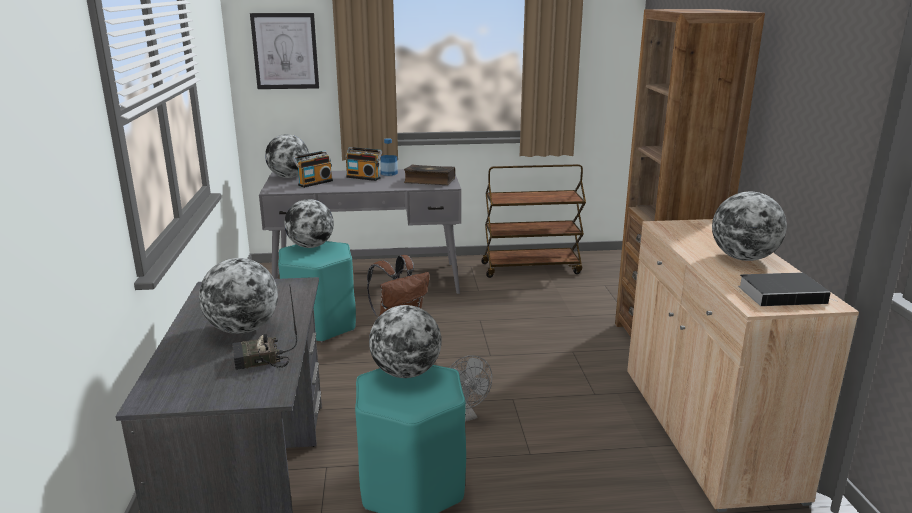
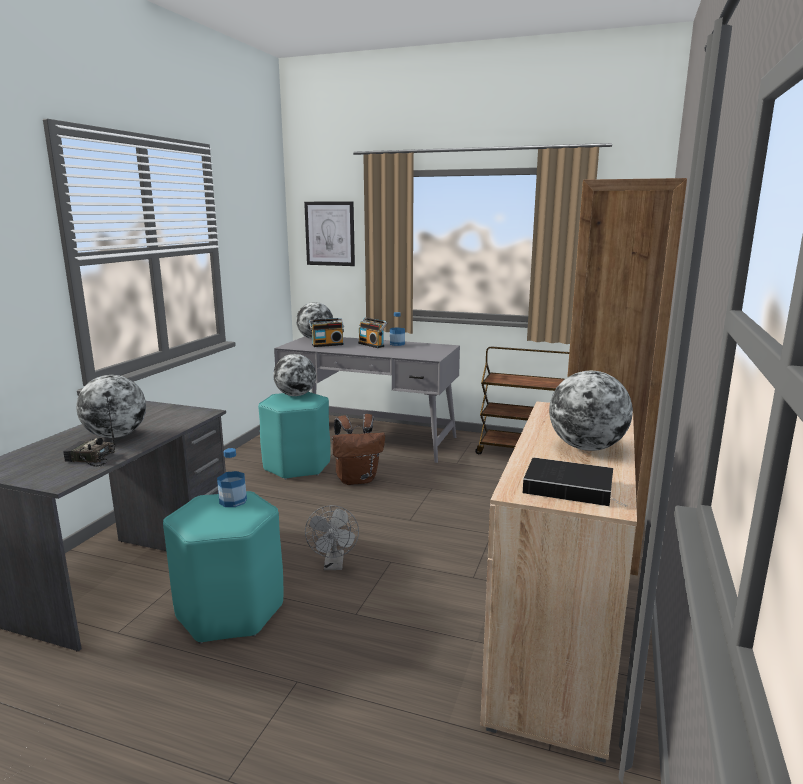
camera: 25 degrees right, 5 degrees down
globe [369,305,442,378] -> bottle [217,448,247,507]
book [404,165,455,185] -> none

